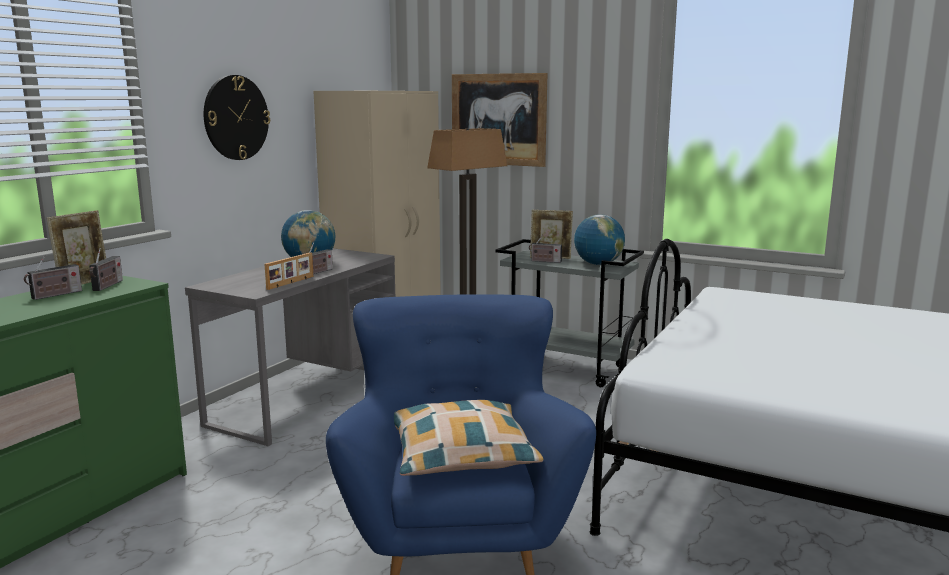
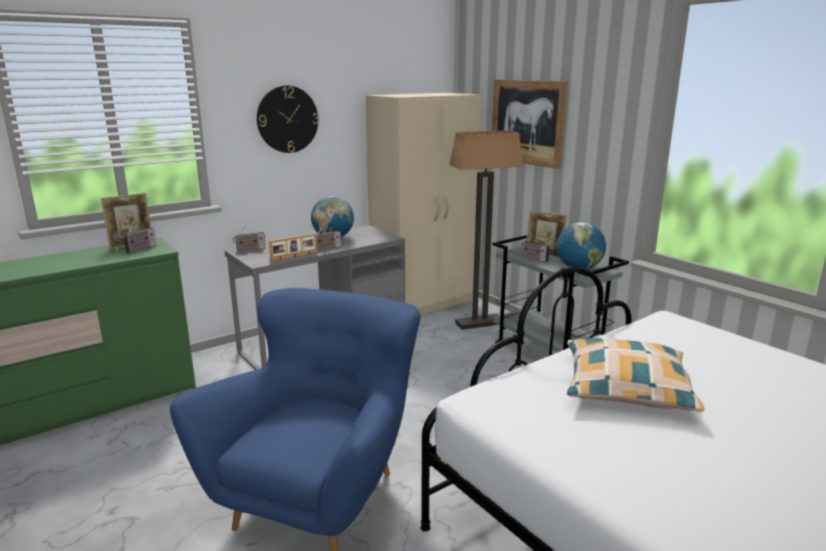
camera: 25 degrees right, 5 degrees up
radio [24,255,82,300] -> radio moved to [233,226,266,252]
pillow [394,400,543,476] -> pillow moved to [567,338,705,412]

